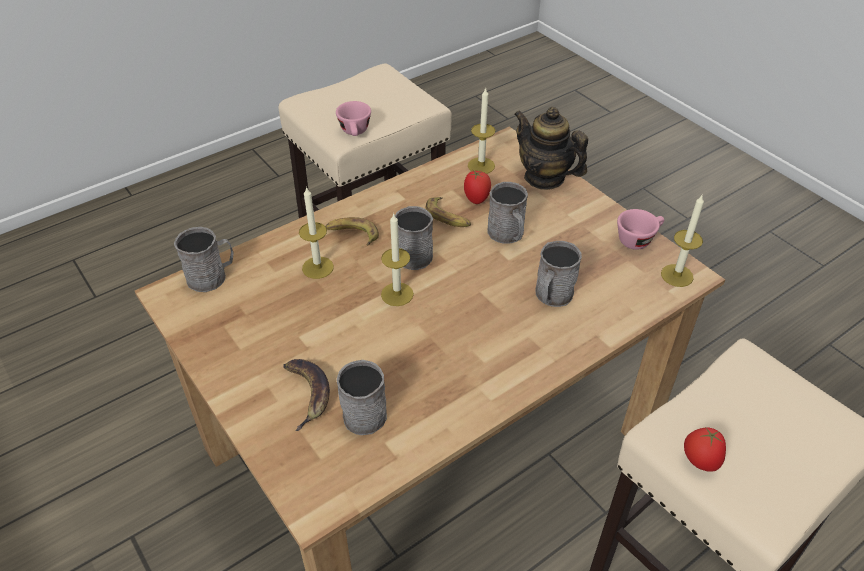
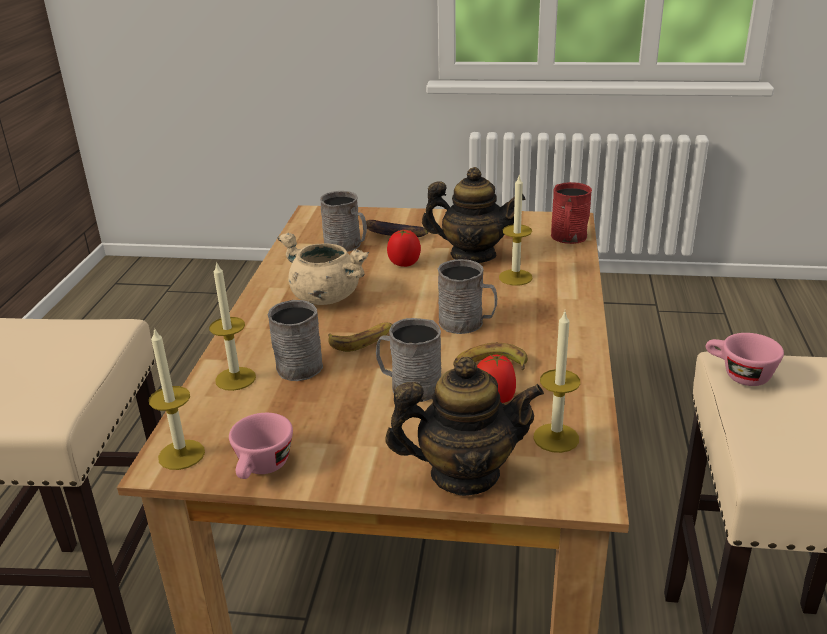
camera: 135 degrees right, 15 degrees down
grey mug [174,227,234,292] -> red mug [551,182,592,244]
banana [325,217,379,246] -> banana moved to [328,323,392,352]
candle [381,214,414,306] -> candle moved to [209,261,256,391]
tomato [684,427,726,472] -> tomato moved to [387,230,421,267]
none -> beige cooking pot [277,233,369,305]
none -> teapot [422,167,525,263]

